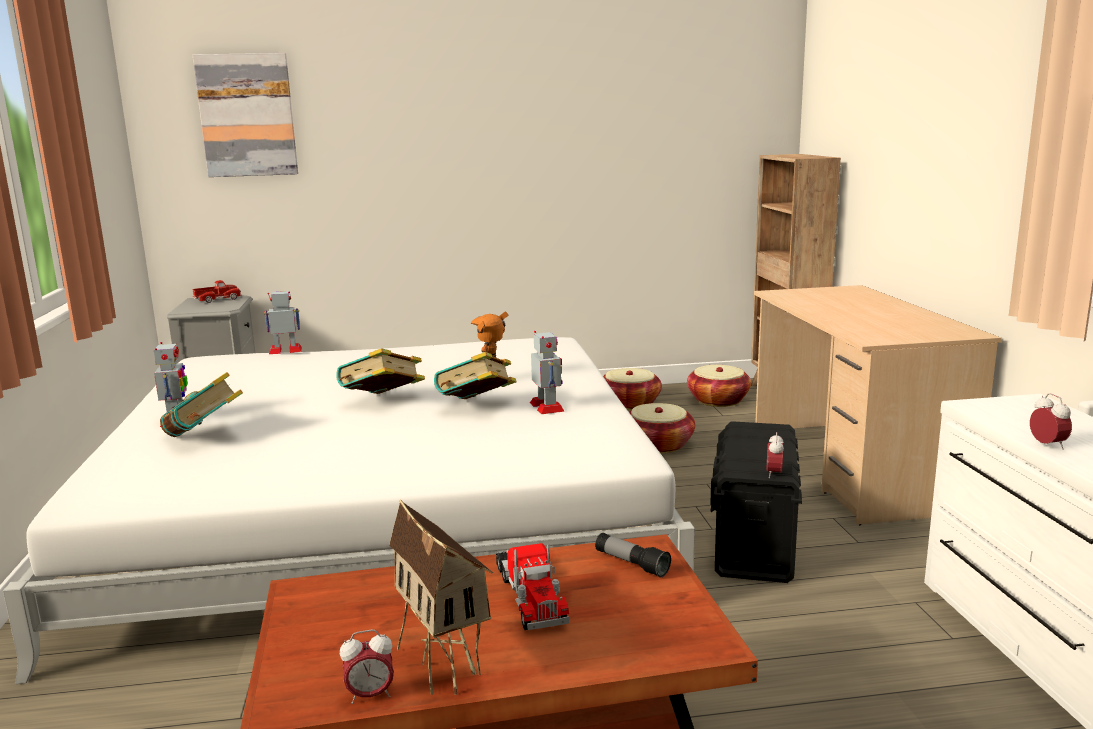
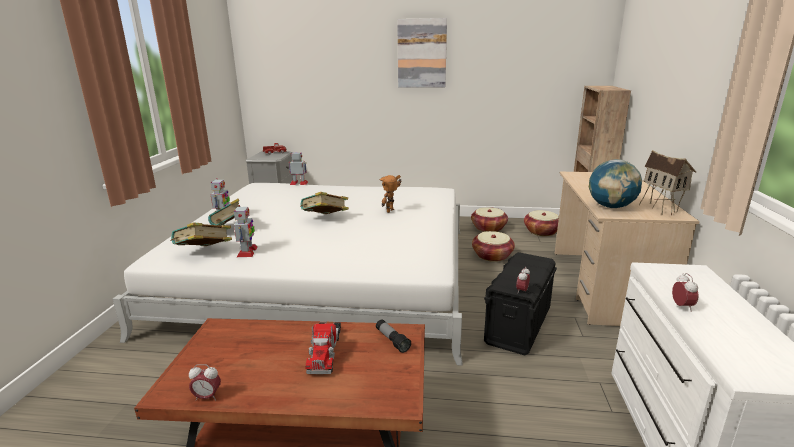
camera: 15 degrees right, 5 degrees up
picture [193,53,298,177] -> picture moved to [397,18,447,88]
toy house [389,499,493,695] -> toy house moved to [639,150,696,216]
book [434,352,517,399] -> book moved to [170,222,232,246]
toy robot [530,331,565,414] -> toy robot moved to [234,205,257,257]
none -> globe [589,159,642,208]

